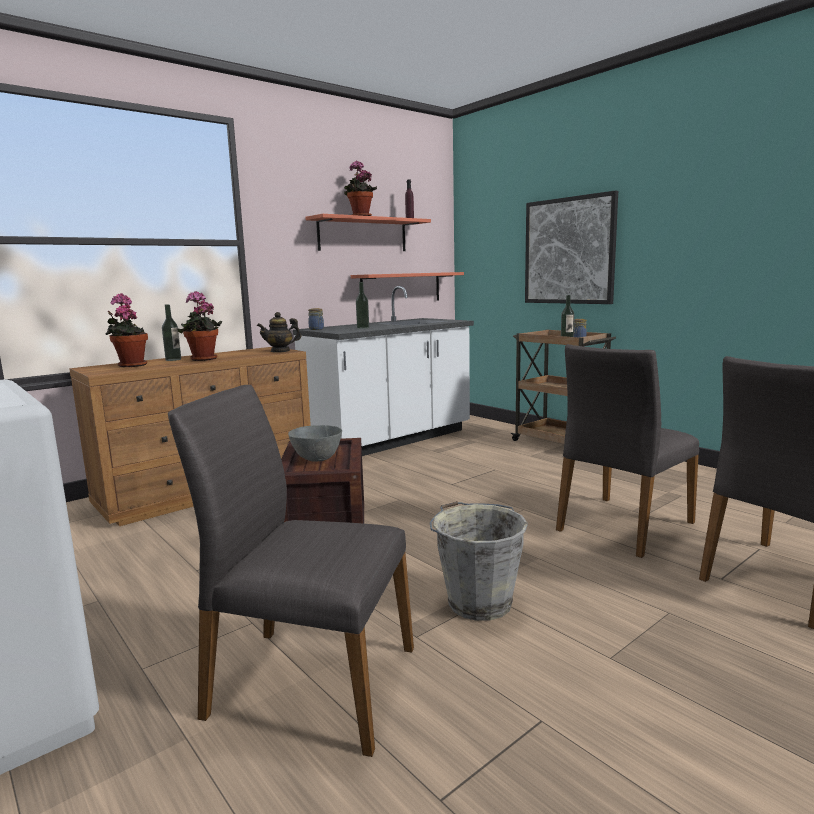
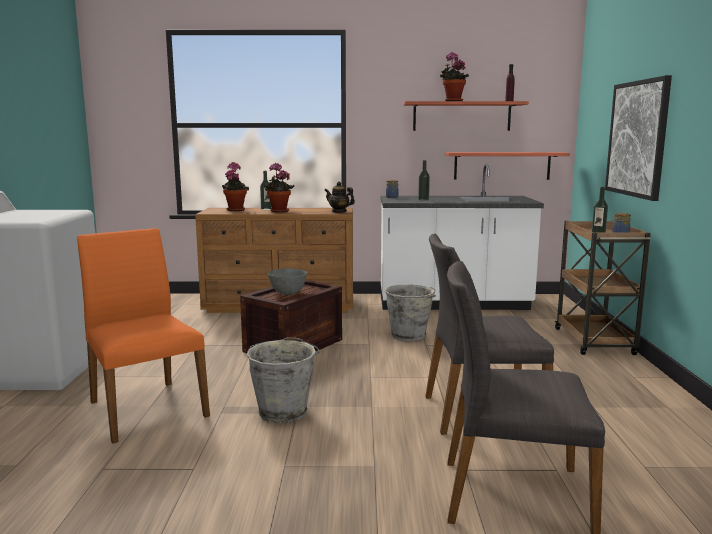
camera: 40 degrees right, 0 degrees up
grey chair [168,385,414,757] -> orange chair [77,228,210,444]
none -> grey bucket [385,284,436,341]

